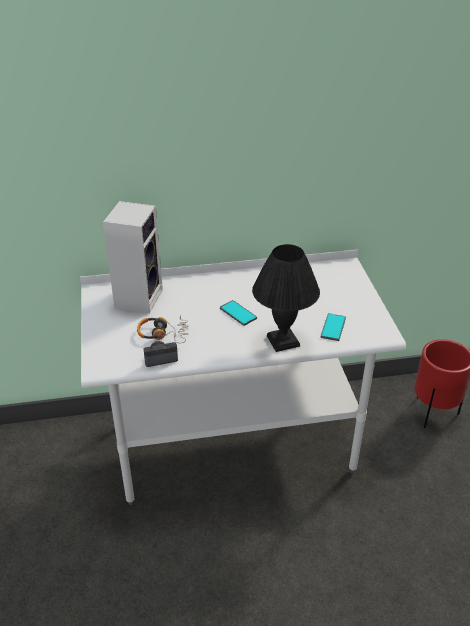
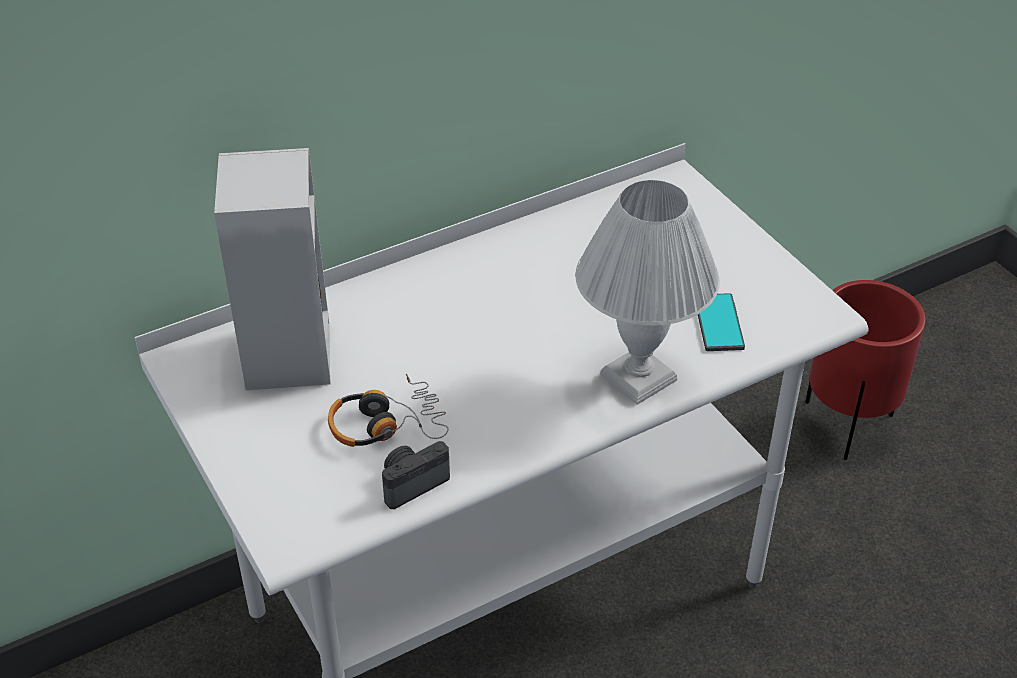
camera: 20 degrees left, 5 degrees up
phone [220,300,257,326] -> none
black table lamp [252,244,320,352] -> white table lamp [575,180,720,405]

